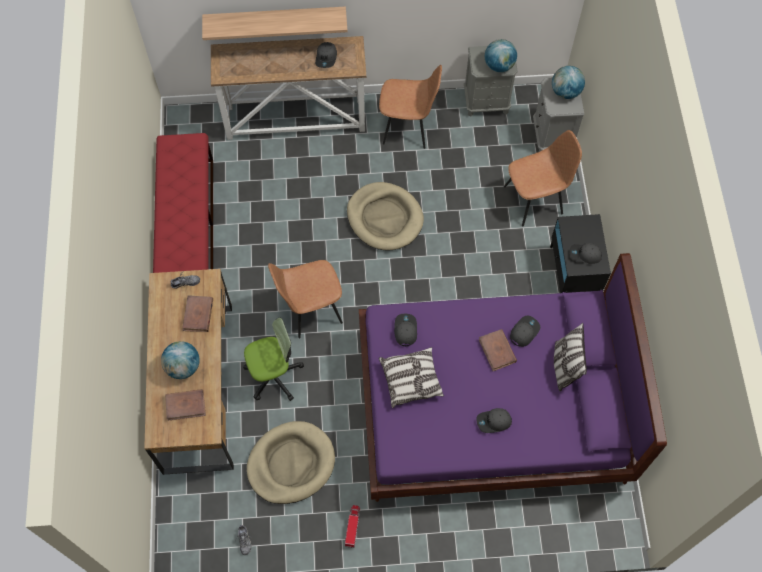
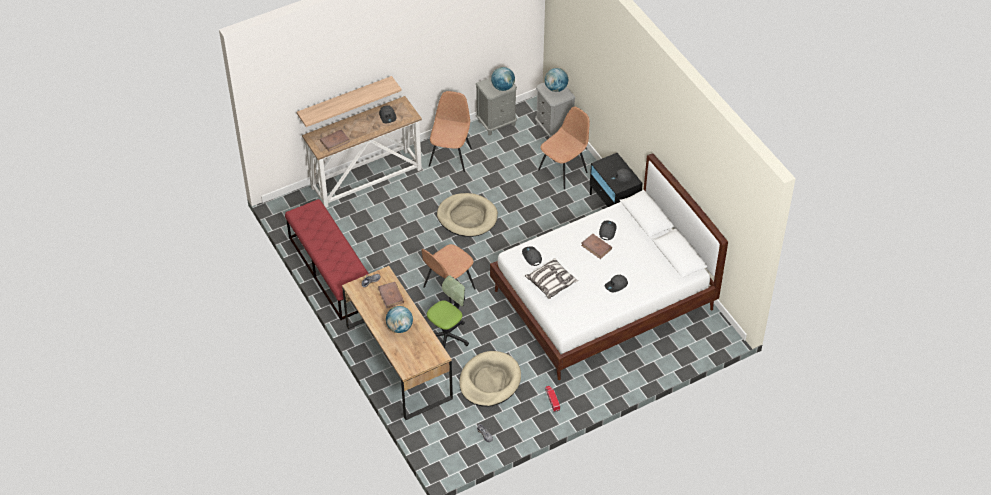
camera: 25 degrees left, 15 degrees down
brown book [165,389,206,421] -> brown book moved to [320,130,350,152]
purple bed [359,253,667,502] -> white bed [490,153,728,380]
brown chair [379,65,442,149] -> brown chair turned 60 degrees counterclockwise [429,91,472,172]
pillow [554,323,587,391] -> none

